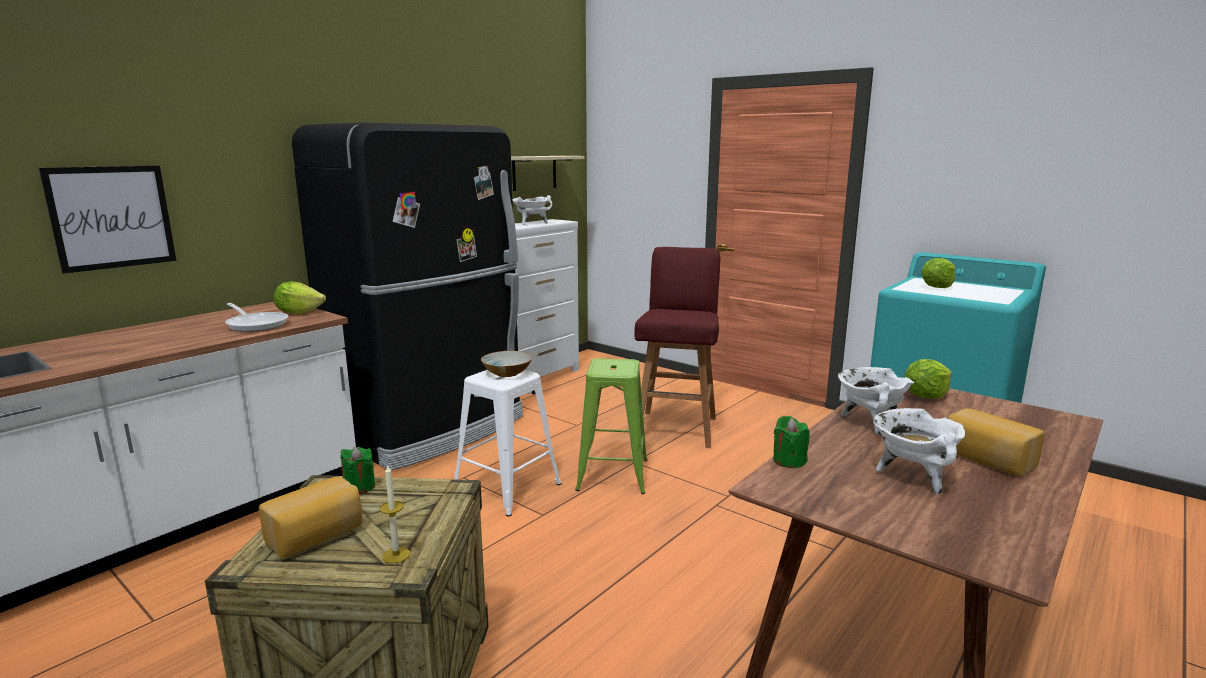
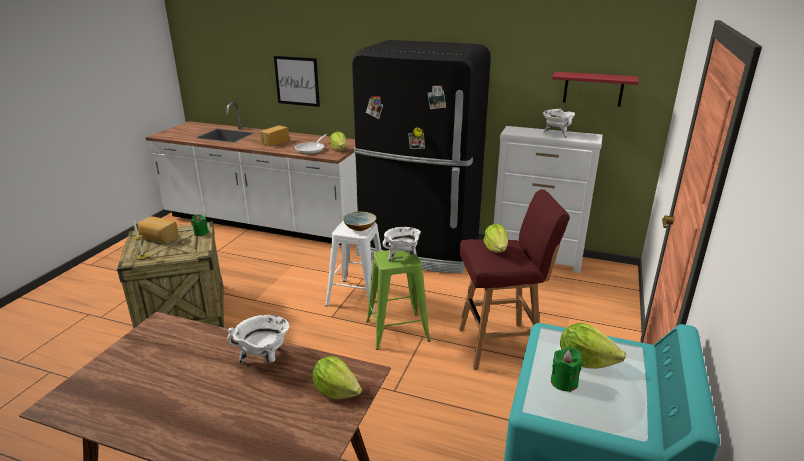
camera: 70 degrees right, 10 degrees up
beige shelf [511,156,584,191] -> red shelf [552,71,639,107]
green candle [773,416,809,468] -> green candle moved to [551,347,582,392]
white cooking pot [873,408,965,494] -> white cooking pot moved to [383,227,421,262]
bread [948,408,1045,477] -> bread moved to [260,125,289,146]
none -> lettuce [484,224,508,253]

